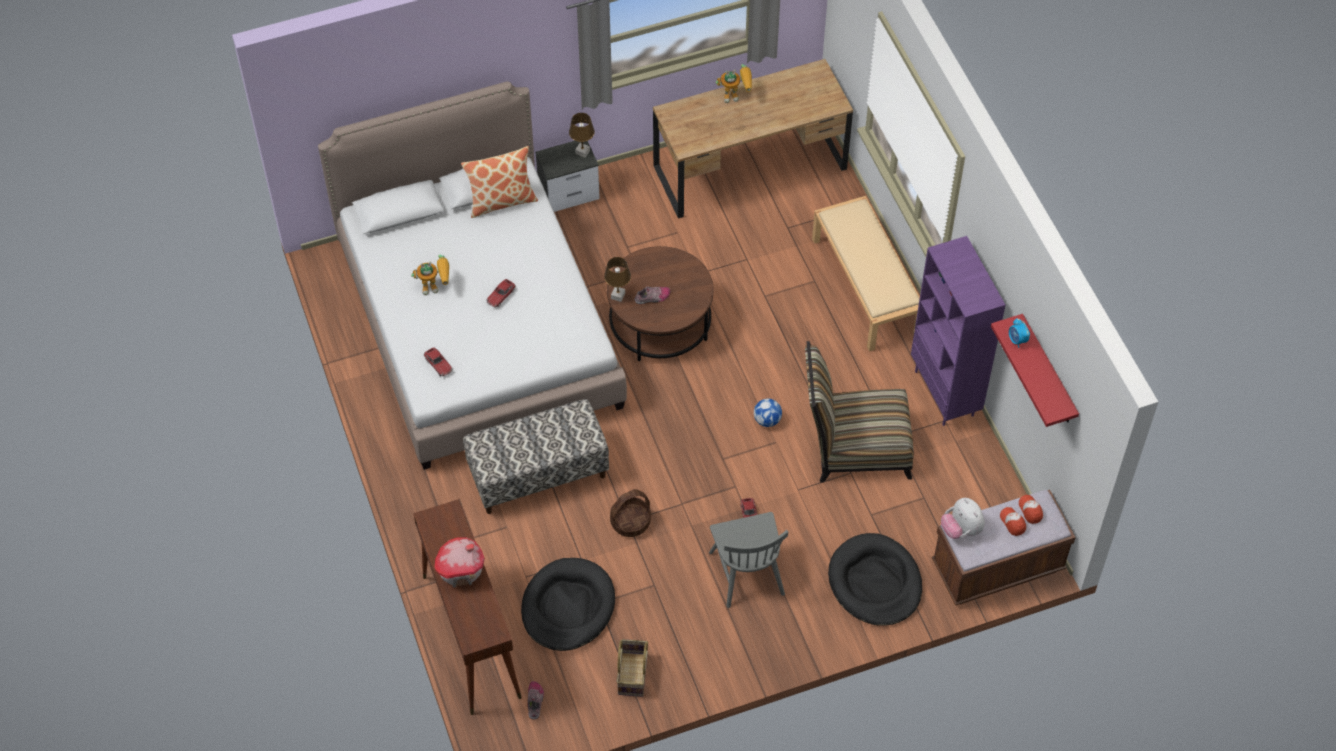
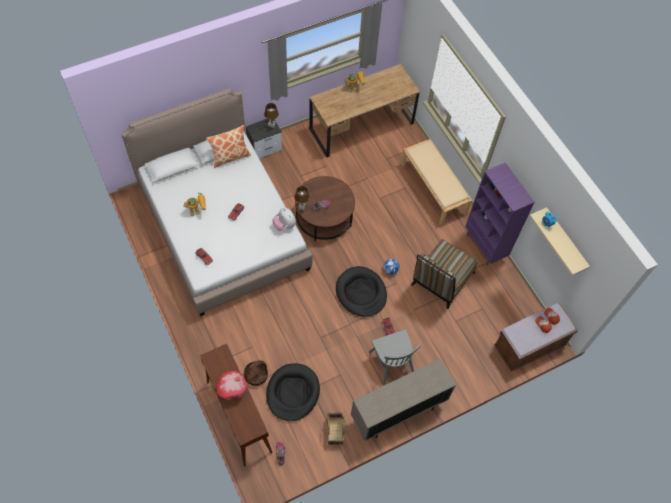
camera: 10 degrees left, 5 degrees up
bench [463,399,609,514] -> none
basket [610,489,651,537] -> basket moved to [244,360,268,386]
chair [805,341,914,482] -> chair turned 45 degrees counterclockwise [411,239,477,309]
black dog bed [828,533,922,626] -> black dog bed moved to [336,266,387,317]
plush toy [941,498,985,539] -> plush toy moved to [273,208,296,231]
red shelf [991,314,1079,427] -> beige shelf [529,207,590,276]
none -> beige cabinet [351,359,456,441]

